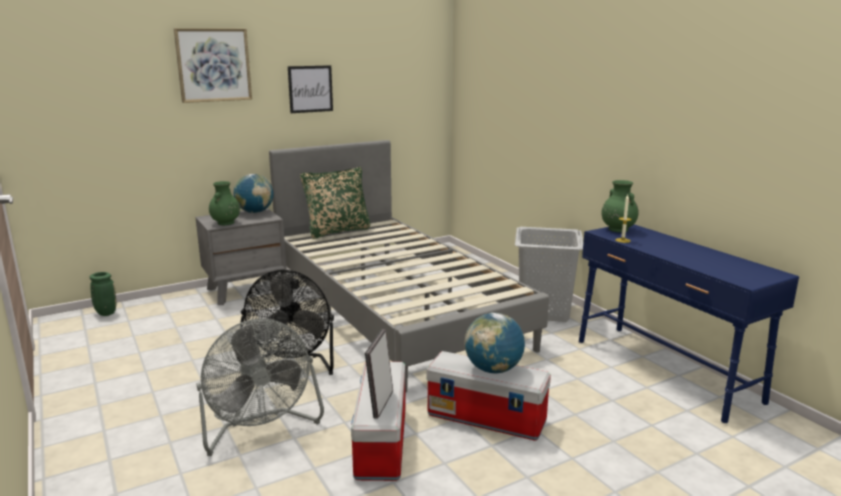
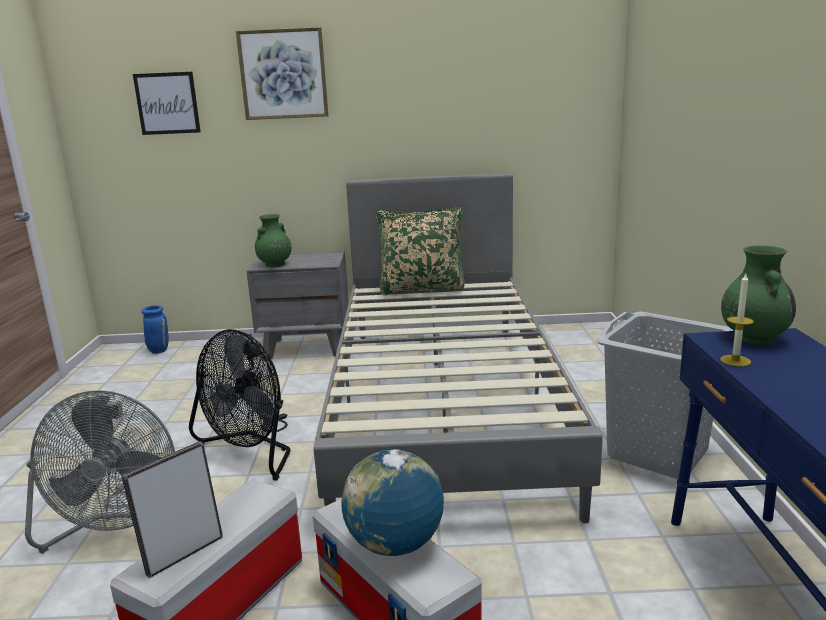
camera: 30 degrees right, 0 degrees up
green vase [90,272,117,316] -> blue vase [142,305,169,354]
globe [233,174,274,213] -> none
picture [288,65,333,113] -> picture moved to [133,72,201,135]

